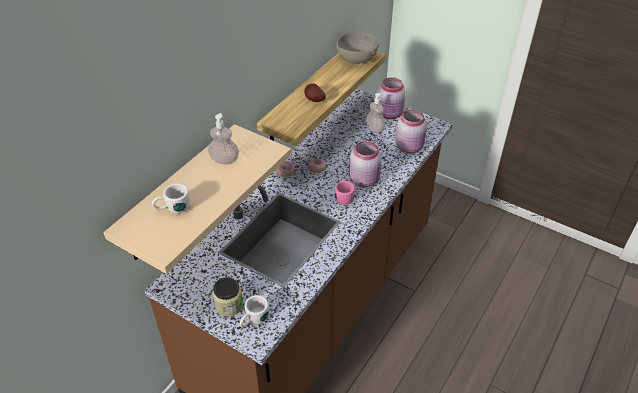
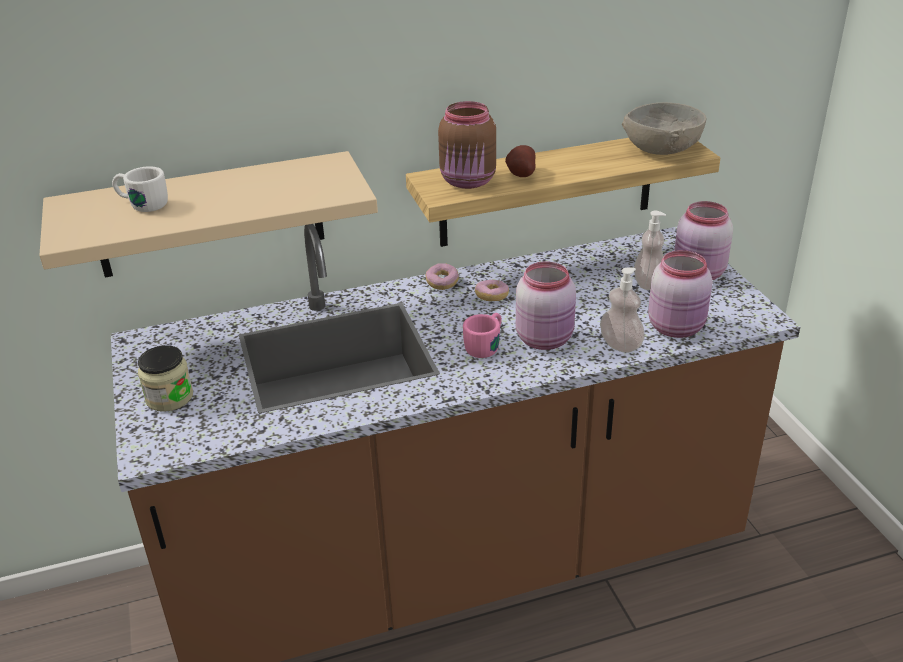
camera: 40 degrees right, 10 degrees down
soap dispenser [208,113,239,164] -> soap dispenser moved to [600,267,645,353]
white mug [239,295,269,328] -> none
none -> brown jar [438,101,496,189]

